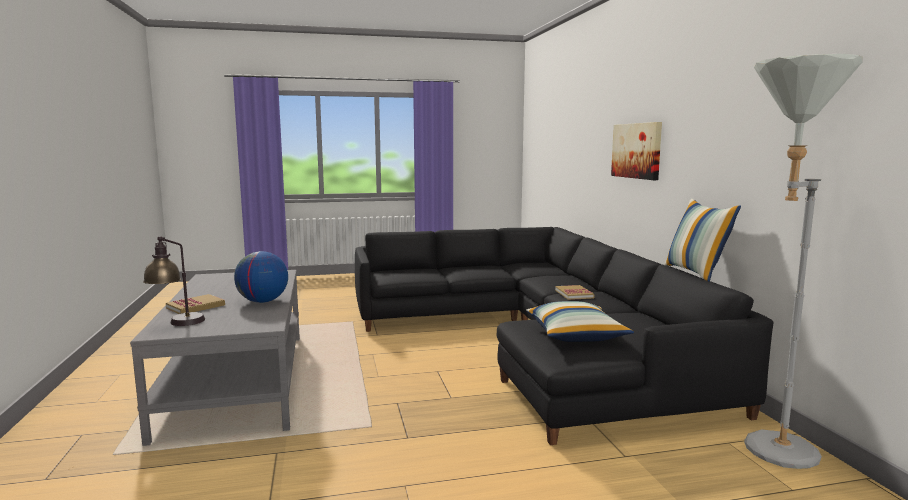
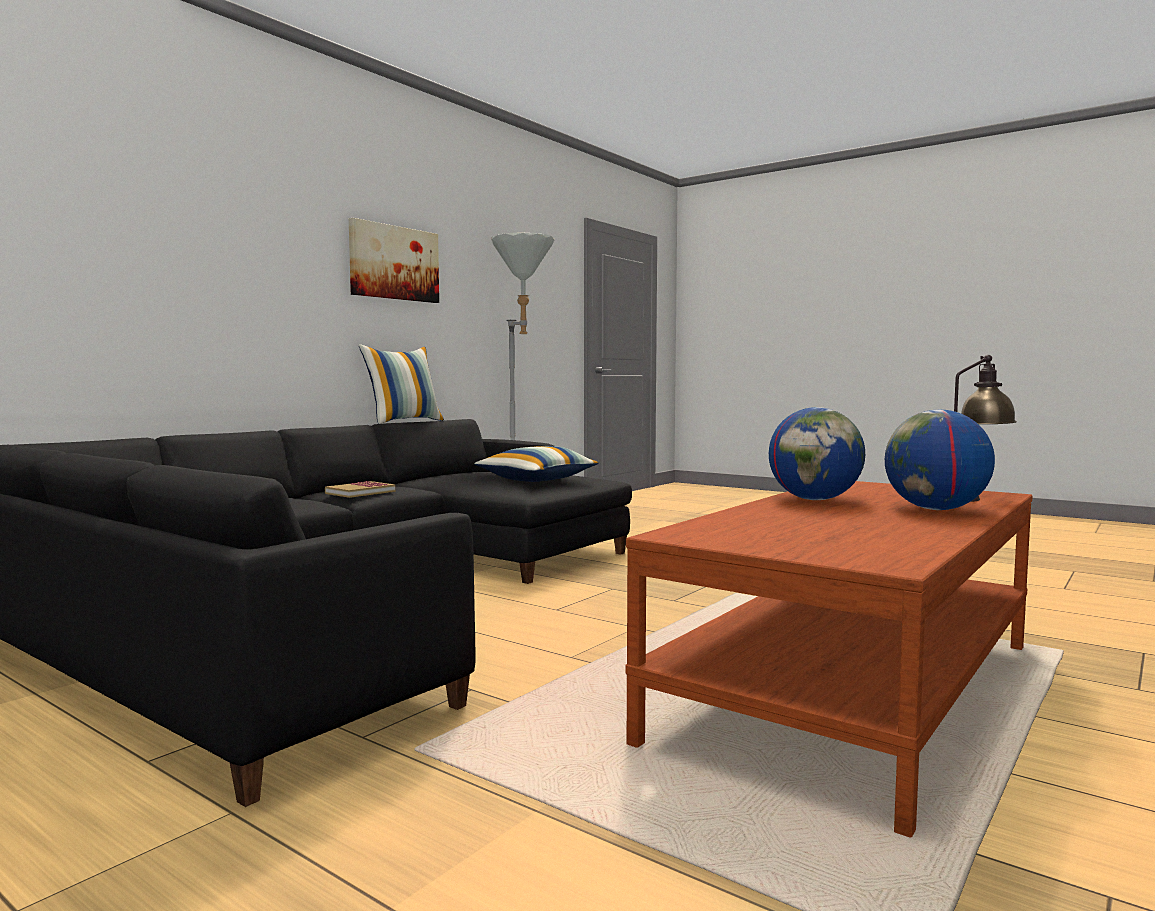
camera: 130 degrees left, 5 degrees down
grey coffee table [130,270,300,446] -> brown coffee table [625,481,1033,838]
book [166,294,225,314] -> globe [885,410,995,510]
picture [611,122,662,180] -> picture moved to [349,218,439,303]

